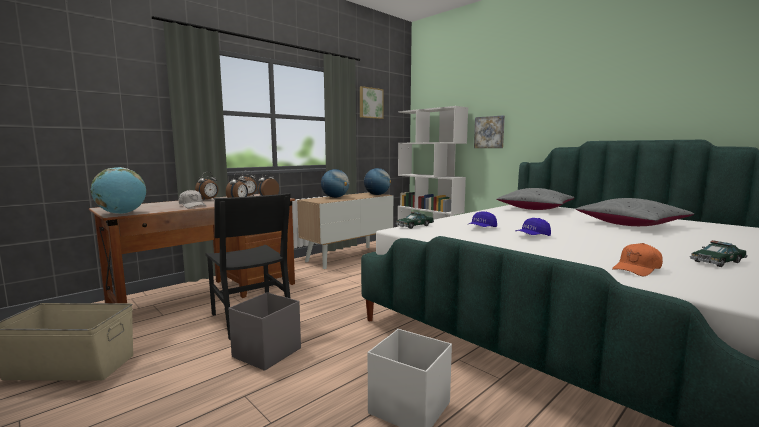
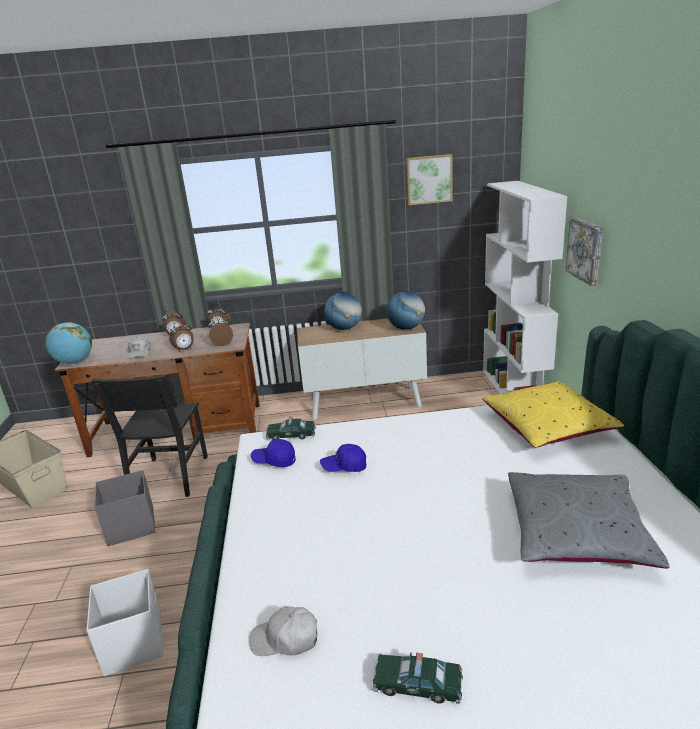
camera: 40 degrees right, 15 degrees up
grey pillow [497,188,574,210] -> yellow pillow [482,381,624,448]
blue cap [516,218,551,236] -> blue cap moved to [251,439,296,467]
orange cap [612,243,663,276] -> white cap [249,606,317,656]

